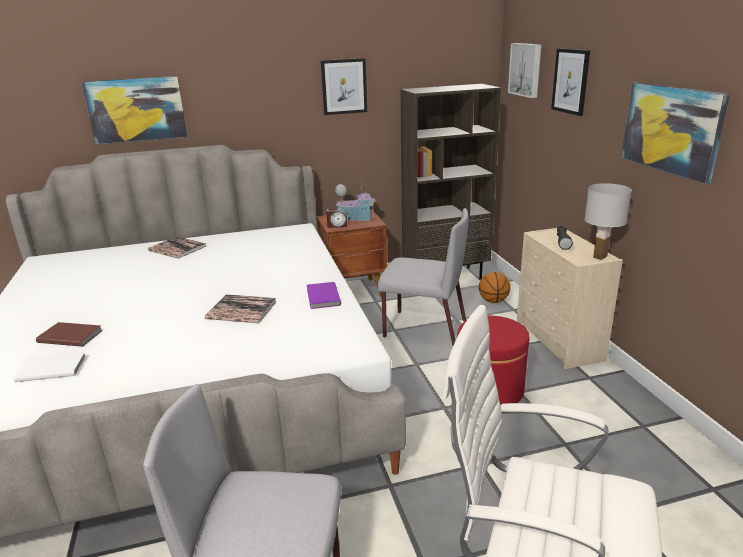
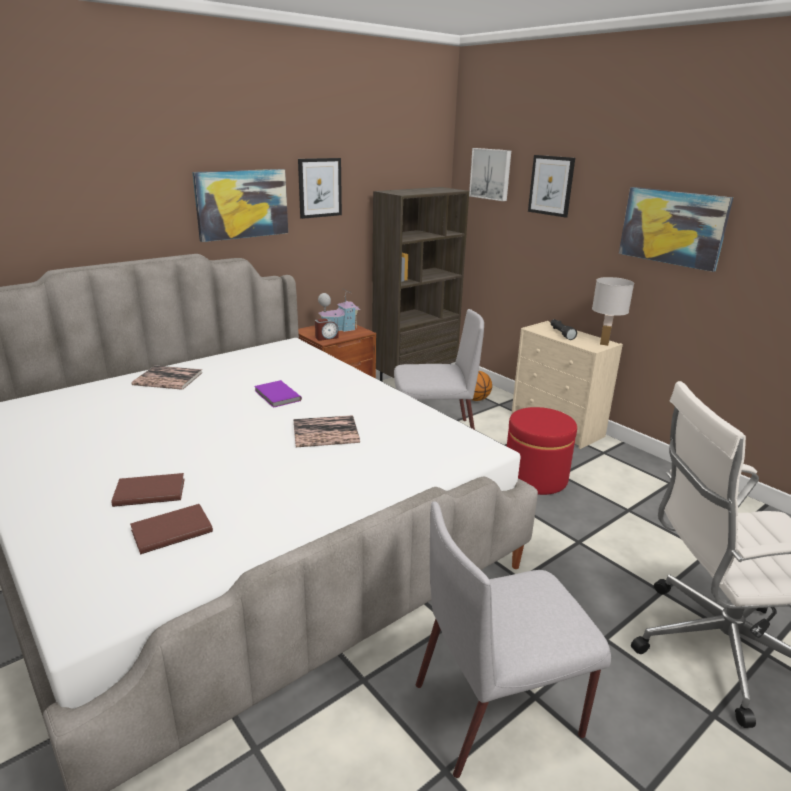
camera: 25 degrees left, 0 degrees up
white book [14,352,86,382] -> brown book [130,504,213,554]
picture [81,76,188,144] -> picture moved to [192,169,288,242]
purple book [307,282,341,309] -> purple book moved to [255,380,302,408]

